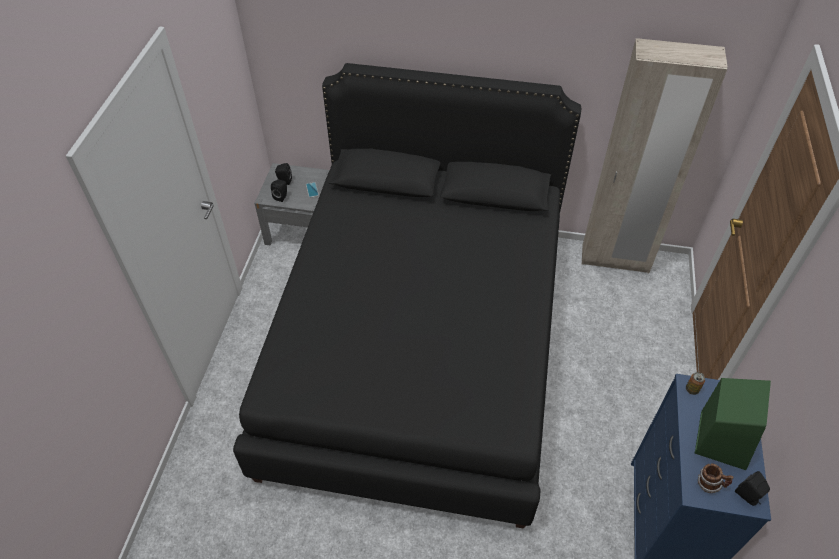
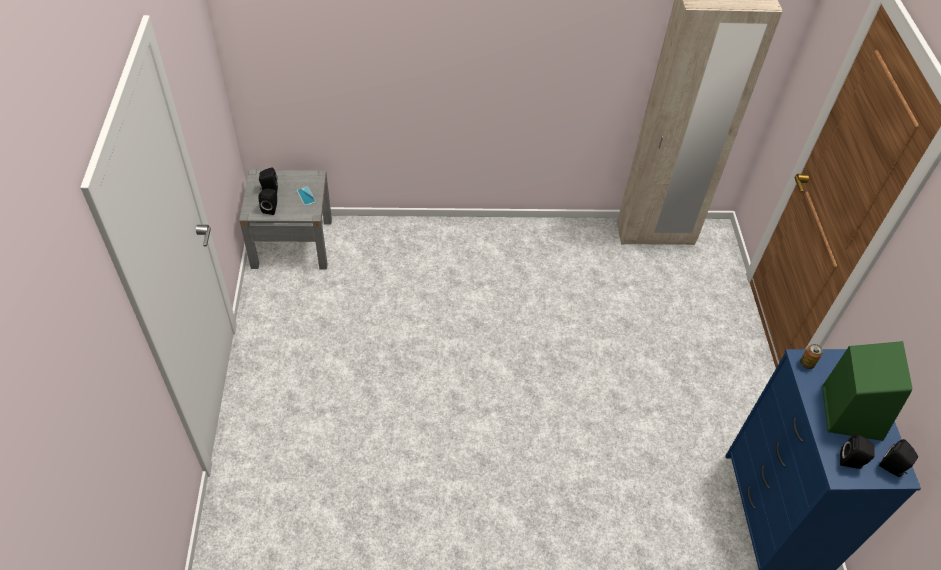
camera: 15 degrees left, 0 degrees up
black bed [233,63,581,529] -> none
mug [698,464,733,493] -> black speaker [840,434,875,469]

